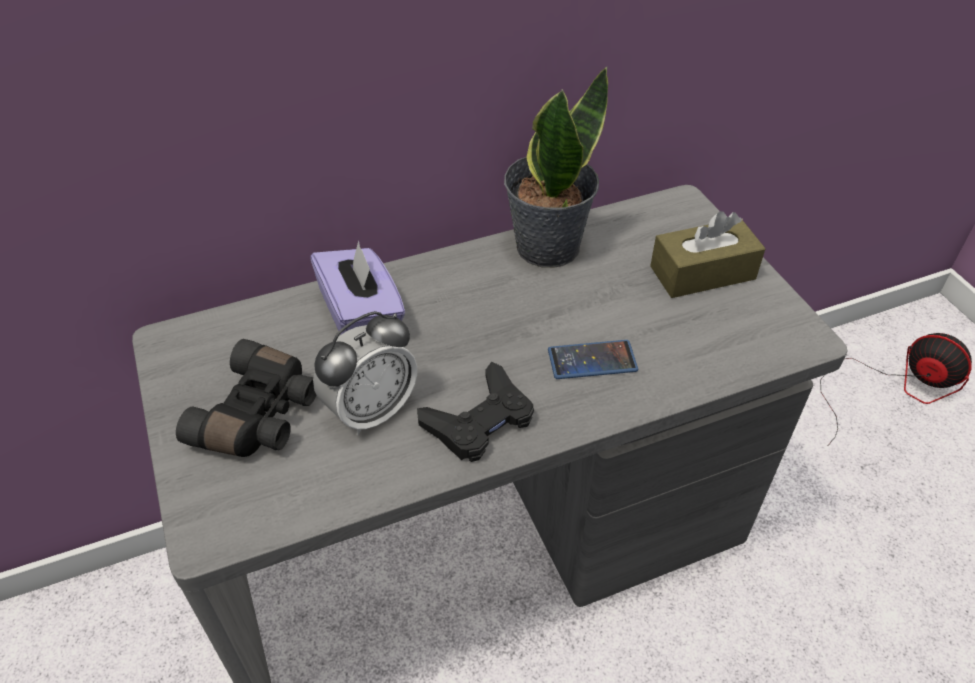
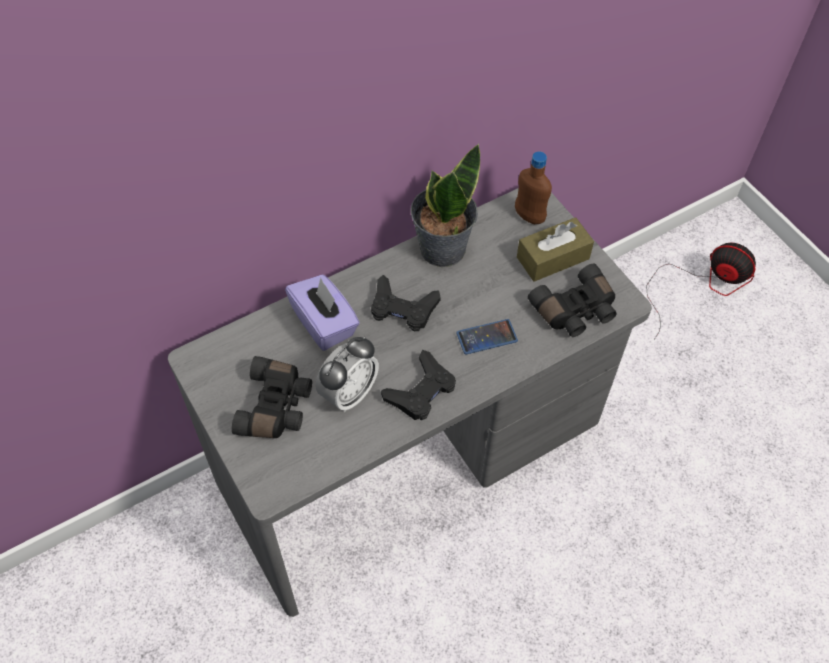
camera: 10 degrees left, 10 degrees up
none -> black game controller [371,275,441,331]
none -> brown bottle [515,152,552,224]
none -> black binoculars [528,264,617,337]

